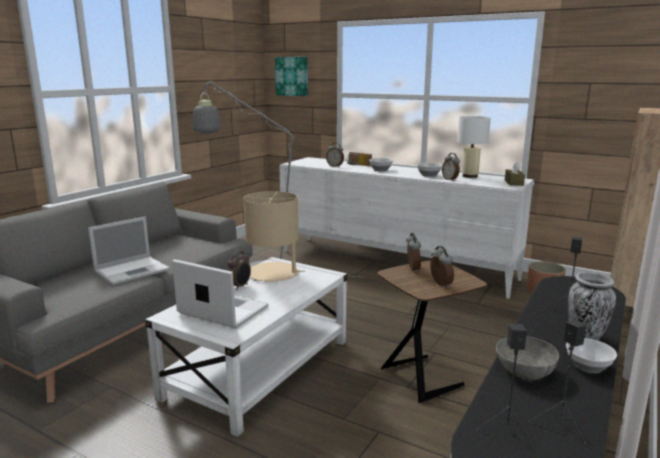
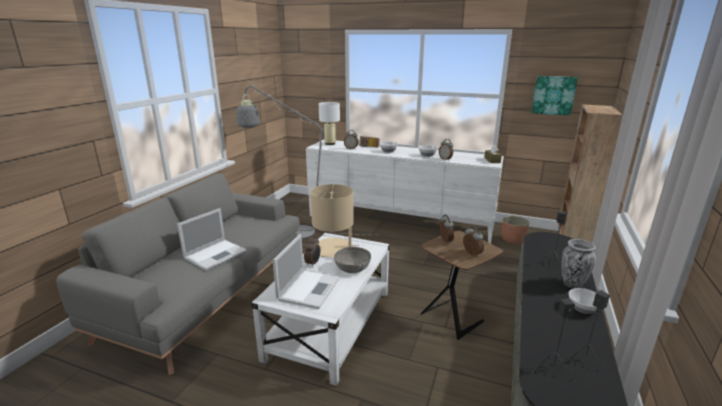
camera: 10 degrees left, 5 degrees up
laptop [172,259,269,329] -> laptop turned 90 degrees clockwise [273,234,340,309]
picture [275,57,308,96] -> picture moved to [531,76,578,116]
white table lamp [457,116,491,178] -> white table lamp moved to [319,102,340,145]
grey bowl [496,336,559,380] -> grey bowl moved to [334,247,371,273]

